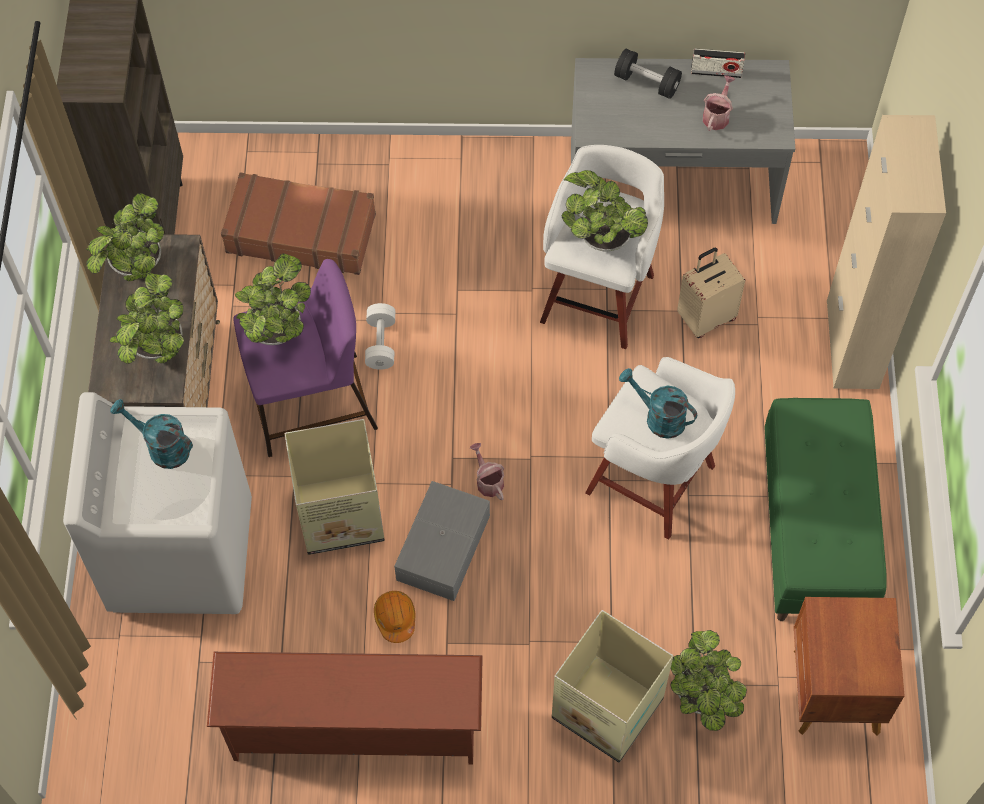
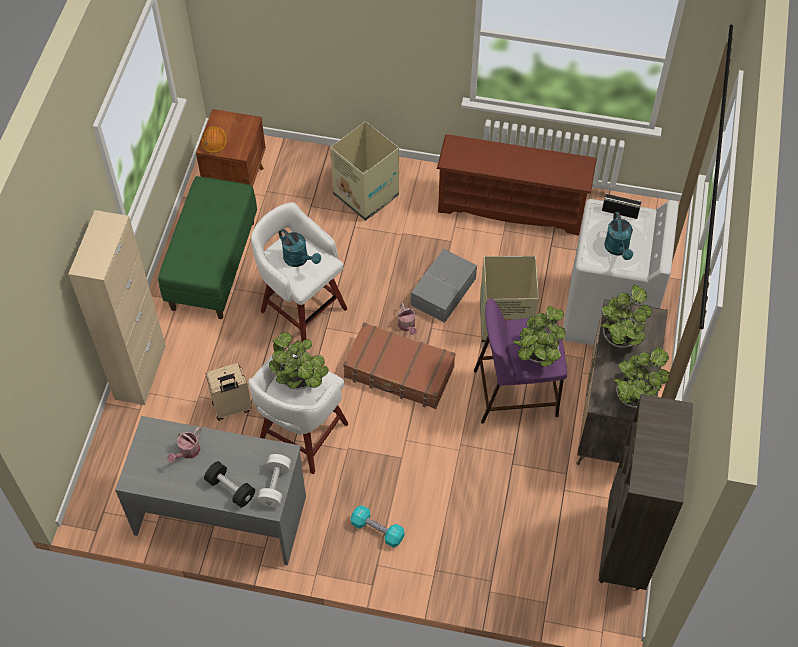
camera: 170 degrees left, 5 degrees down
turquoise watering can [110,399,193,469] -> turquoise watering can turned 45 degrees clockwise [604,212,633,260]
brown suitcase [221,172,376,275] -> brown suitcase moved to [343,322,455,409]
white dumbbell [365,303,395,370] -> white dumbbell moved to [257,454,291,507]
orange hard hat [374,591,416,643] -> orange hard hat moved to [201,126,227,153]
potted plant [670,630,747,731] -> none
radio [691,49,745,78] -> radio moved to [602,193,642,219]
none -> turquoise dumbbell [350,505,405,548]

